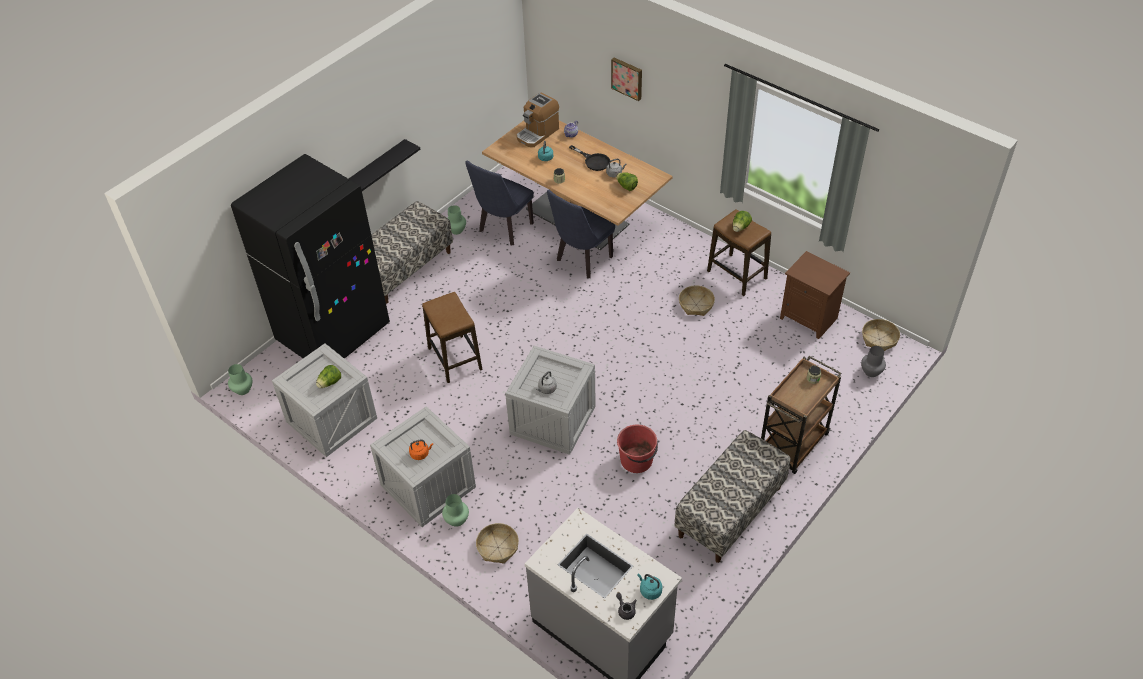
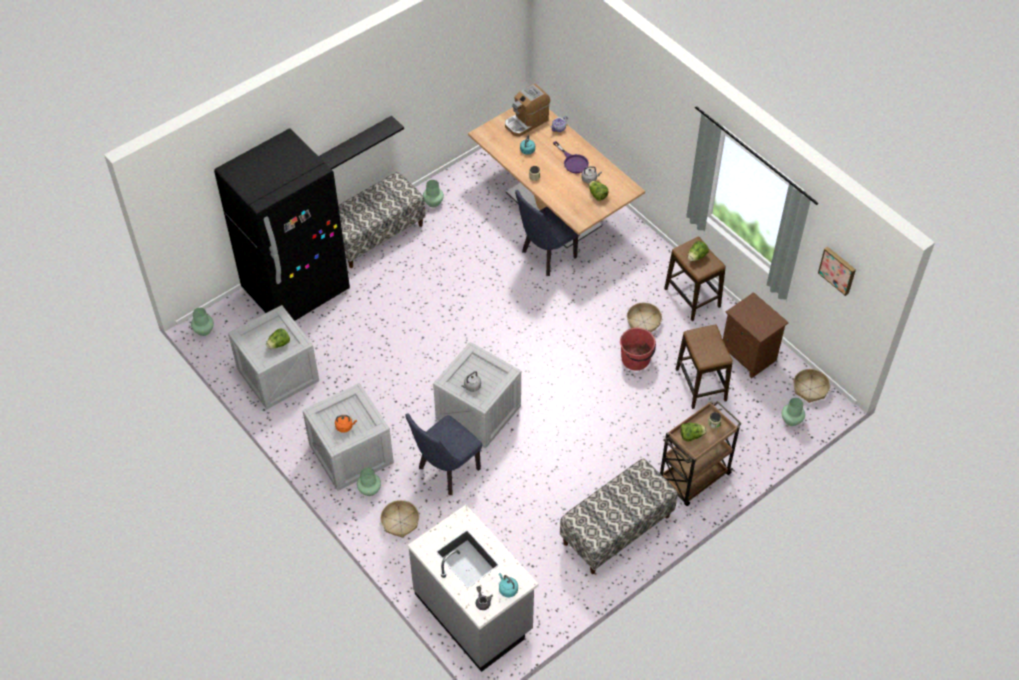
camera: 10 degrees right, 5 degrees up
stool [422,292,483,383] -> stool moved to [676,324,733,409]
blue chair [465,161,534,245] -> blue chair moved to [406,413,482,495]
black frying pan [569,145,610,171] -> purple frying pan [553,141,589,174]
picture [611,58,642,101] -> picture moved to [818,247,856,296]
red bucket [617,425,658,473] -> red bucket moved to [620,328,656,370]
grey vase [861,346,886,377] -> green vase [782,398,805,426]
none -> lettuce [680,423,707,441]

